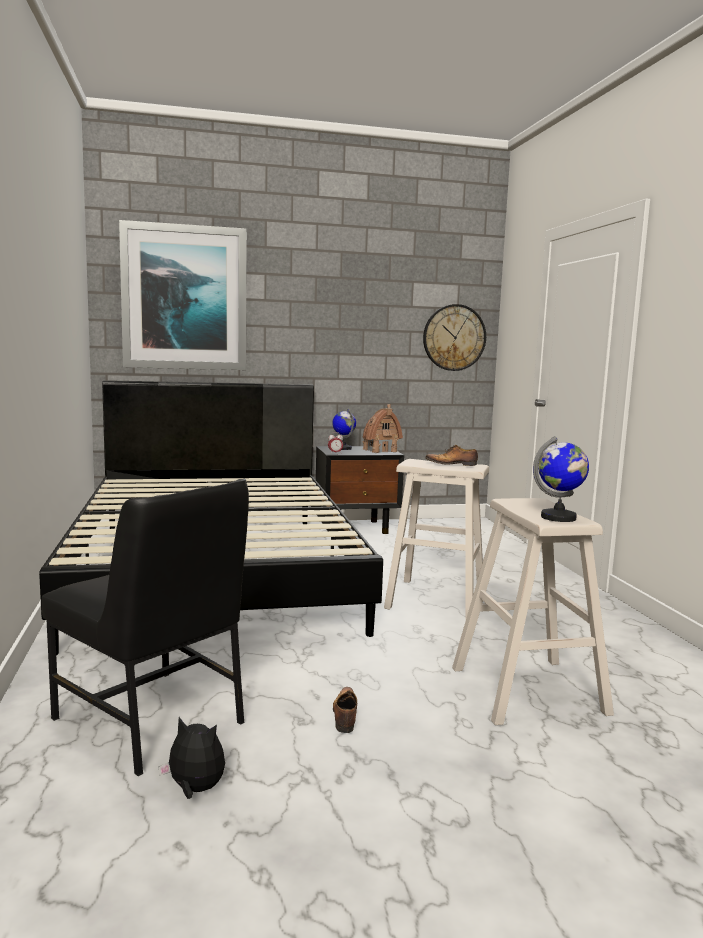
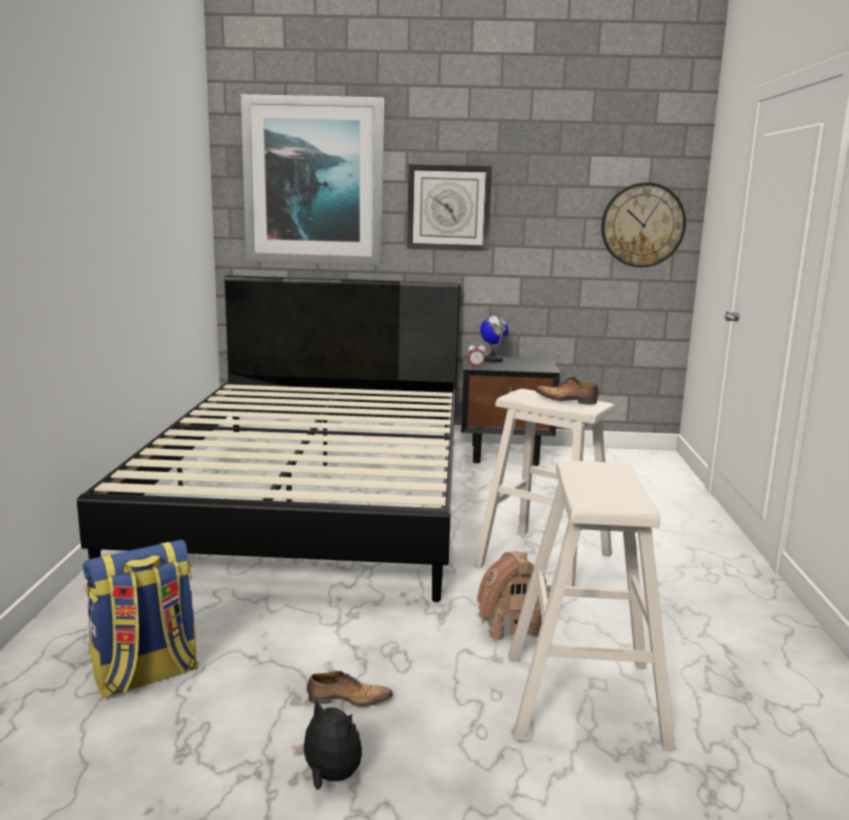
camera: 15 degrees right, 5 degrees up
black chair [41,479,249,776] -> backpack [83,540,199,698]
plush toy [158,717,225,799] -> plush toy moved to [293,698,362,790]
shoe [333,687,357,733] -> shoe turned 75 degrees clockwise [307,671,393,707]
toy house [362,404,403,453] -> toy house moved to [477,551,549,642]
globe [533,436,589,522] -> none
none -> wall clock [407,164,492,251]

